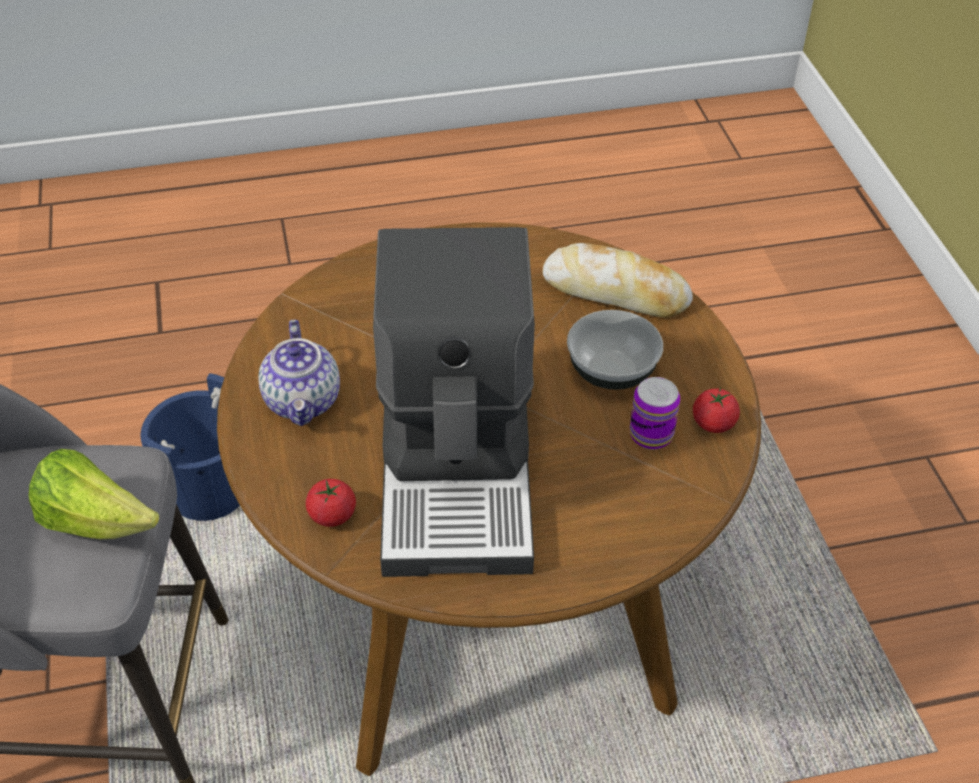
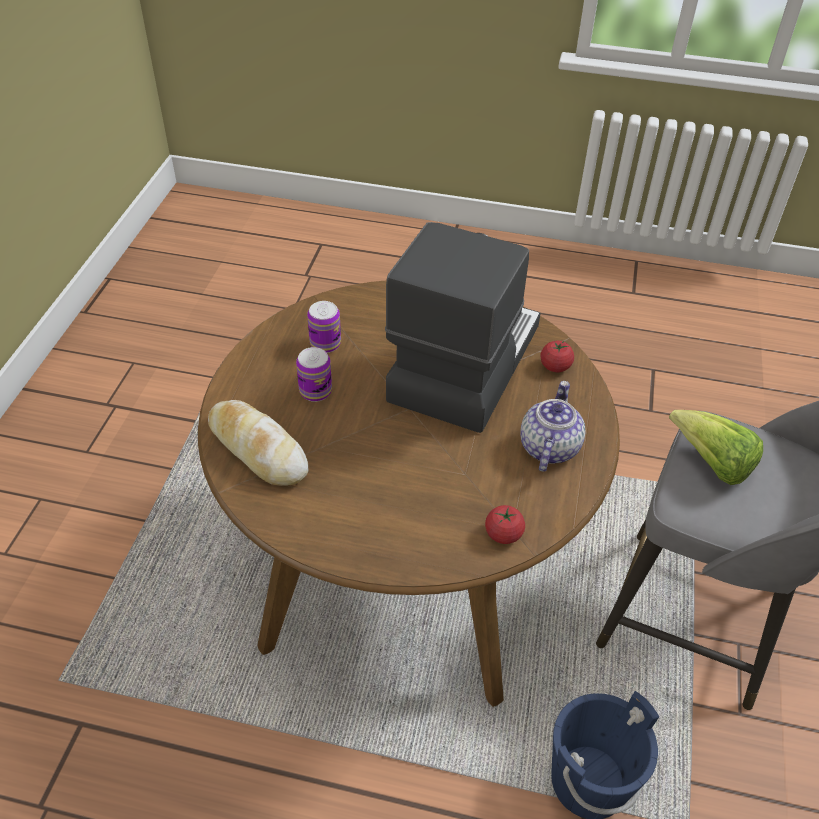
camera: 155 degrees left, 0 degrees up
bowl [567,310,663,390] -> can [296,347,332,402]
tomato [693,387,740,433] -> tomato moved to [485,505,525,544]

